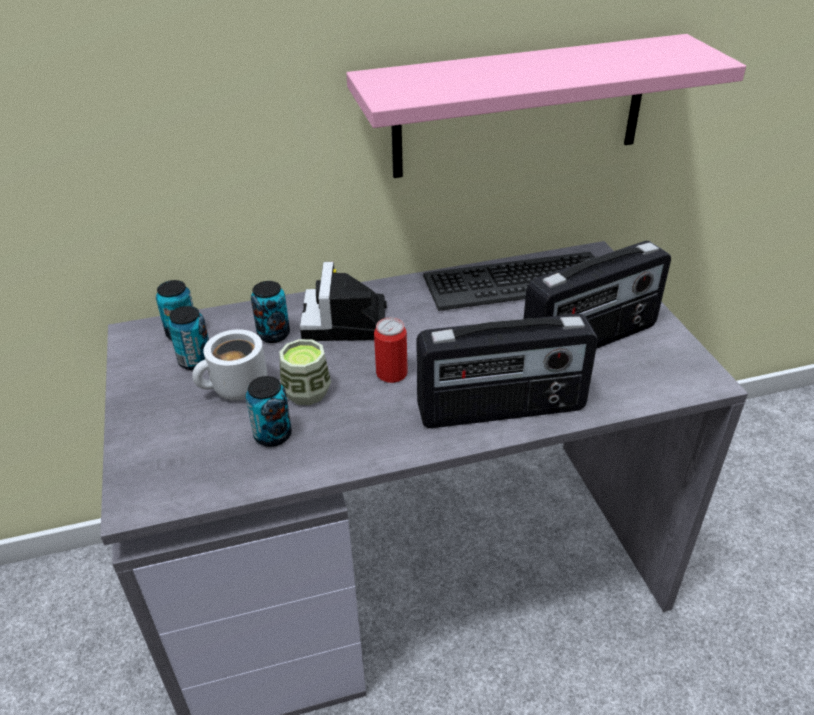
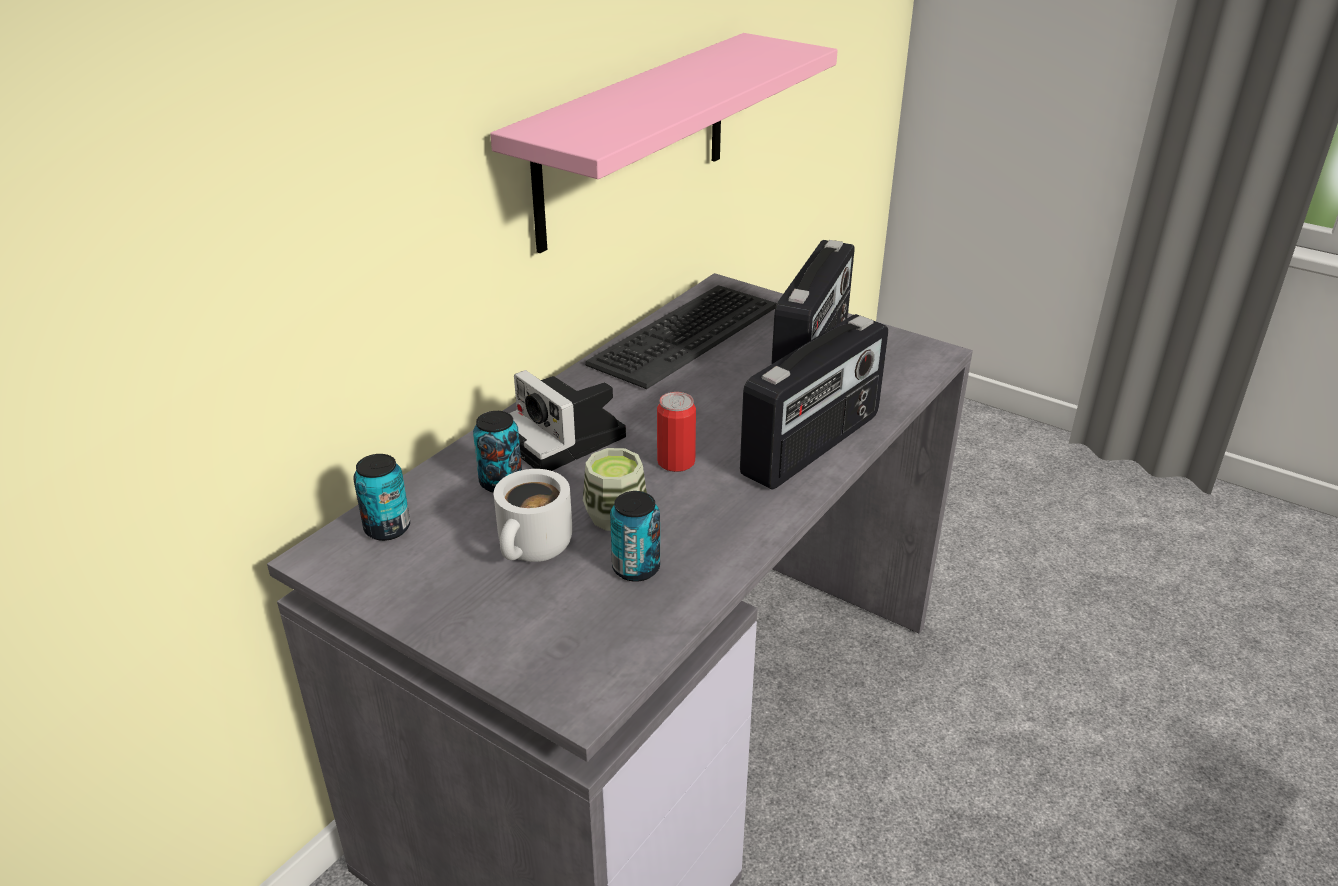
camera: 40 degrees left, 5 degrees down
can [168,306,209,370] -> none

